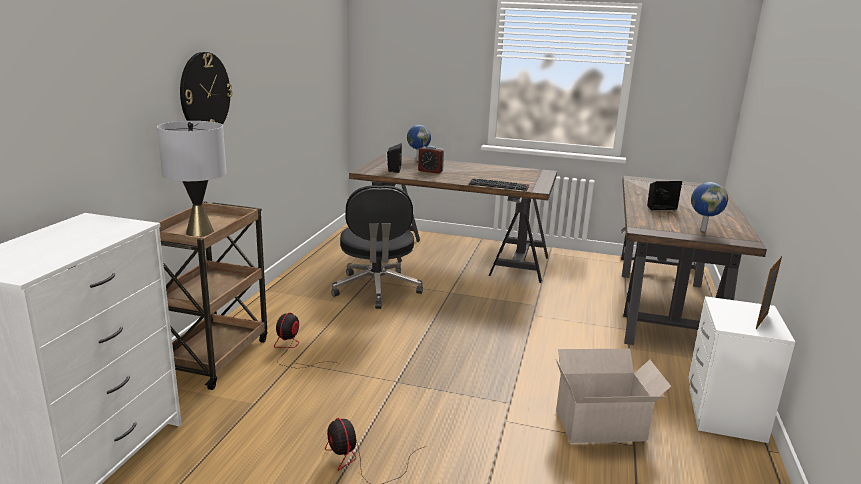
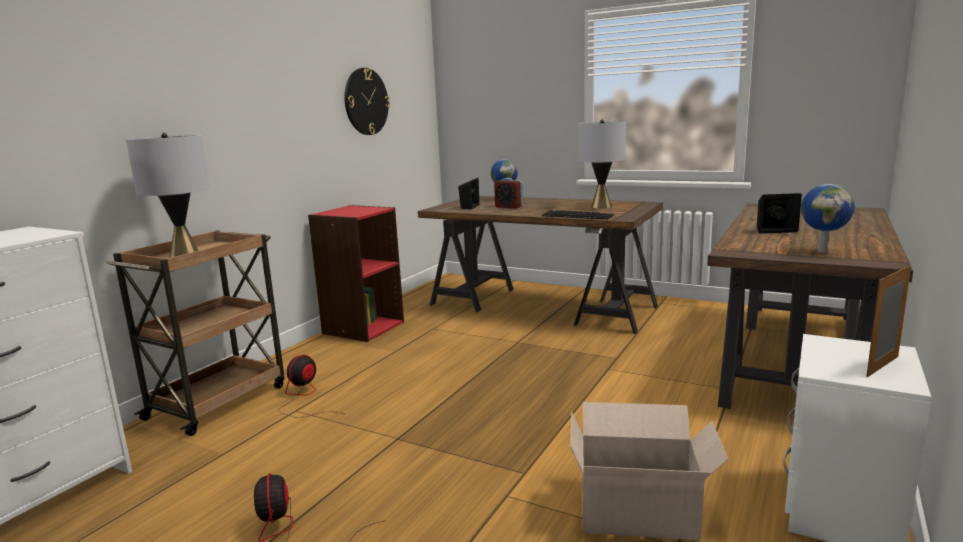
camera: 15 degrees right, 5 degrees down
wall clock [180,52,232,125] -> wall clock moved to [344,68,390,135]
black office chair [331,185,423,309] -> none
none -> red bookcase [308,205,404,342]
none -> grey table lamp [578,120,626,209]

